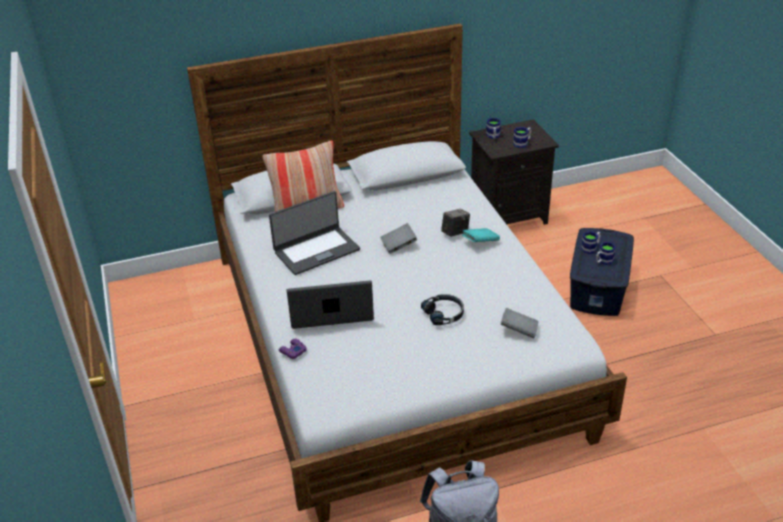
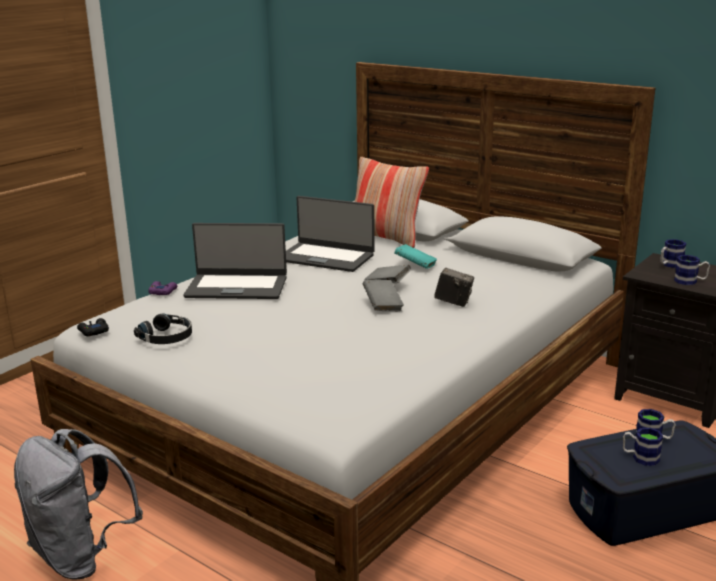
camera: 55 degrees right, 15 degrees down
laptop [287,280,374,329] -> laptop turned 135 degrees clockwise [183,223,287,299]
black headphones [421,294,464,325] -> black headphones moved to [134,313,192,344]
turquoise book [462,228,500,242] -> turquoise book moved to [394,244,437,269]
grey book [501,308,539,338] -> grey book moved to [363,280,404,311]
none -> black game controller [77,318,109,336]

